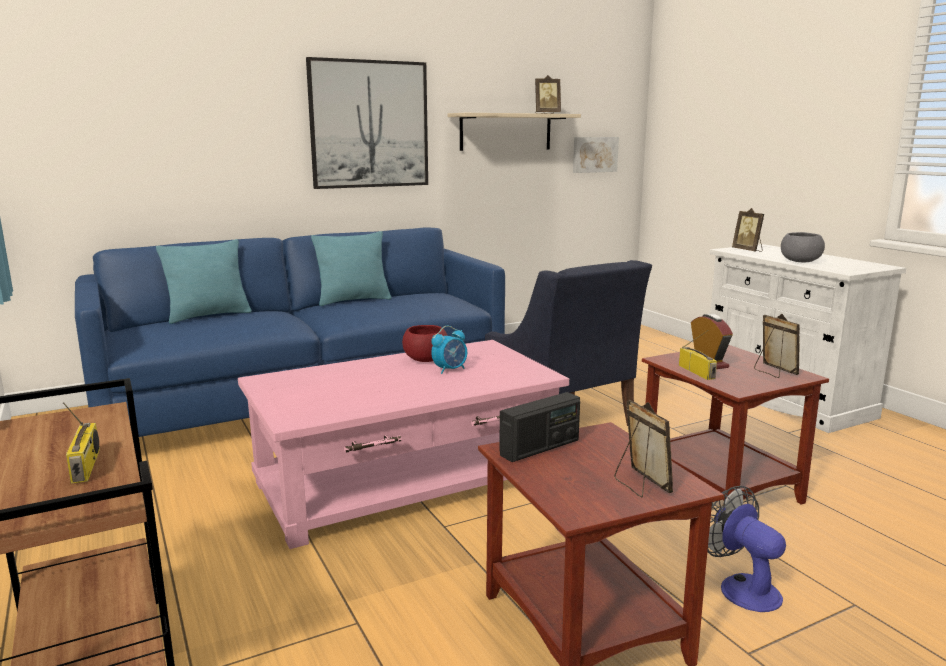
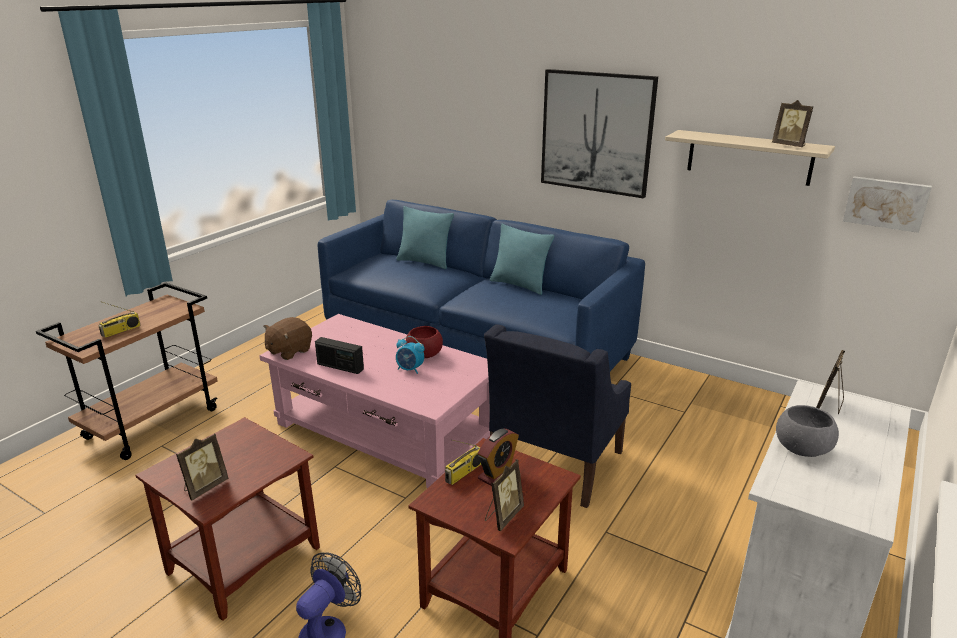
camera: 60 degrees right, 10 degrees up
radio [499,392,580,462] -> radio moved to [315,337,364,374]
none -> brown plush toy [264,317,312,360]

